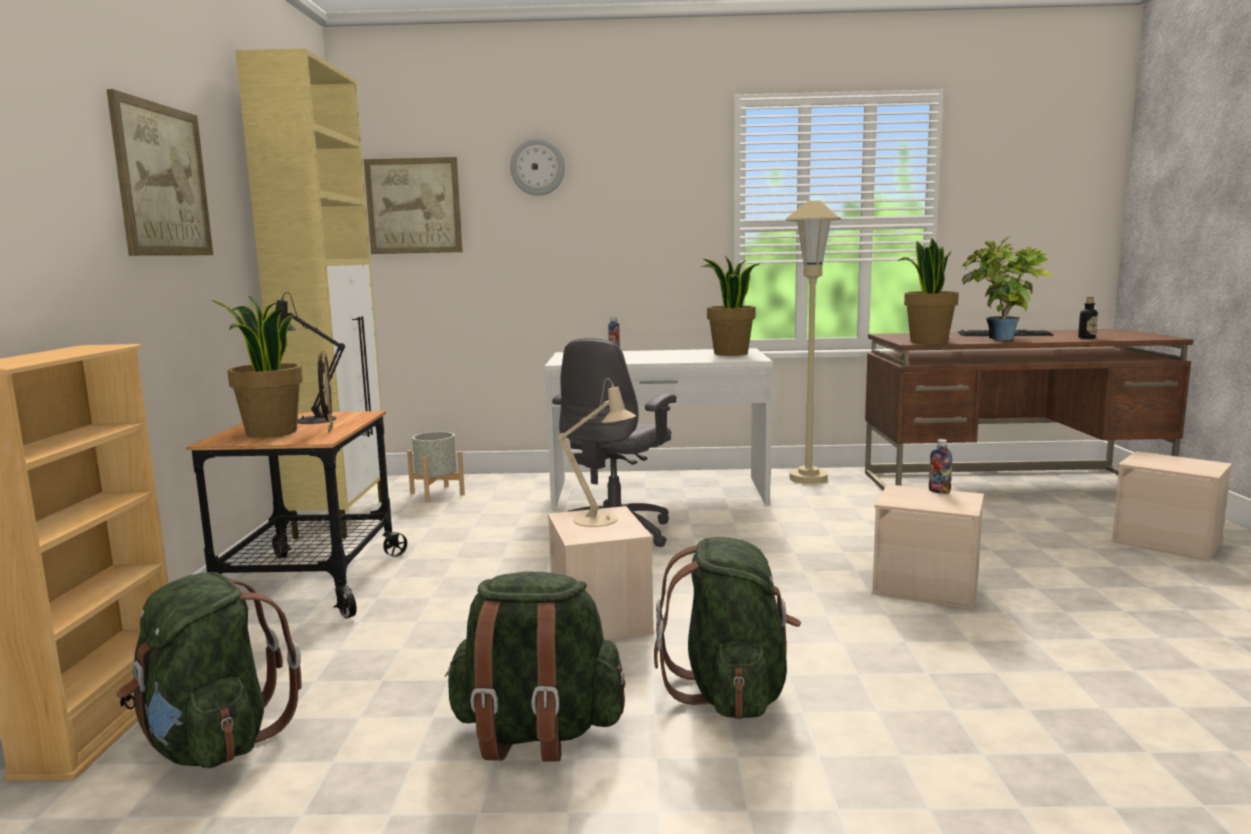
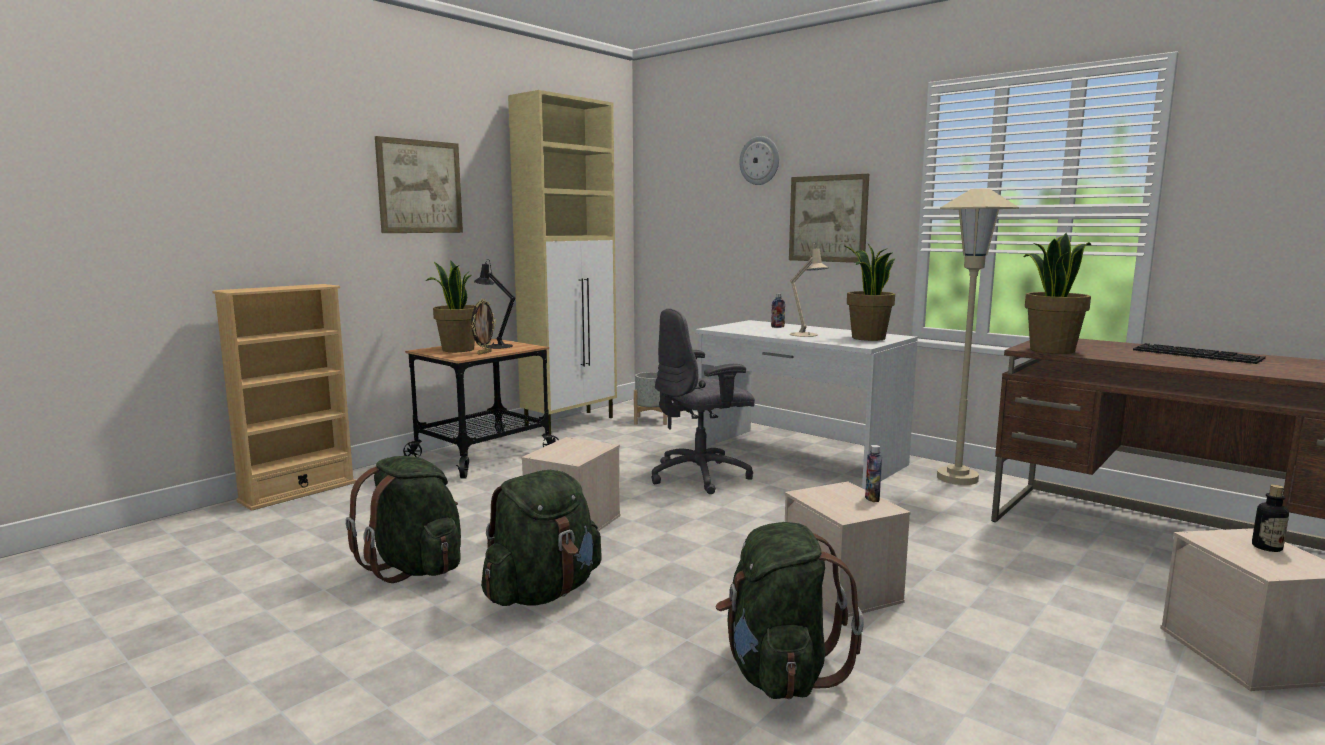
camera: 40 degrees right, 0 degrees up
green backpack [117,572,302,768] -> green backpack moved to [716,522,864,699]
picture [364,157,463,254] -> picture moved to [789,174,869,263]
beige table lamp [558,378,636,527] -> beige table lamp moved to [790,243,828,337]
potted plant [961,237,1054,341] -> none
bottle [1078,297,1098,339] -> bottle moved to [1252,485,1289,552]

